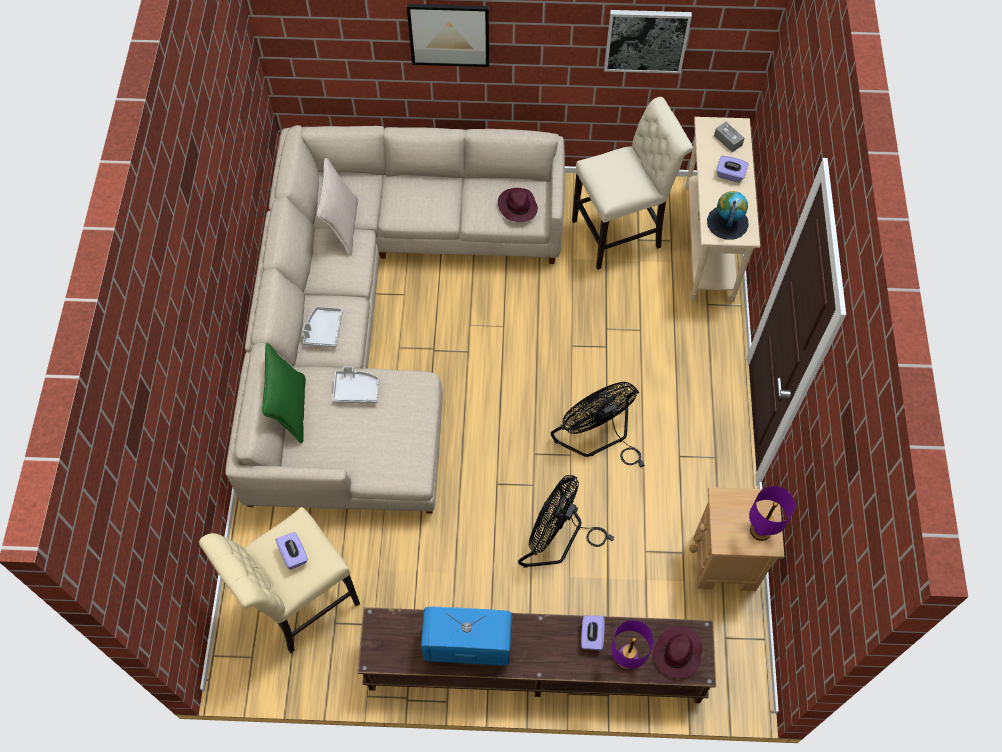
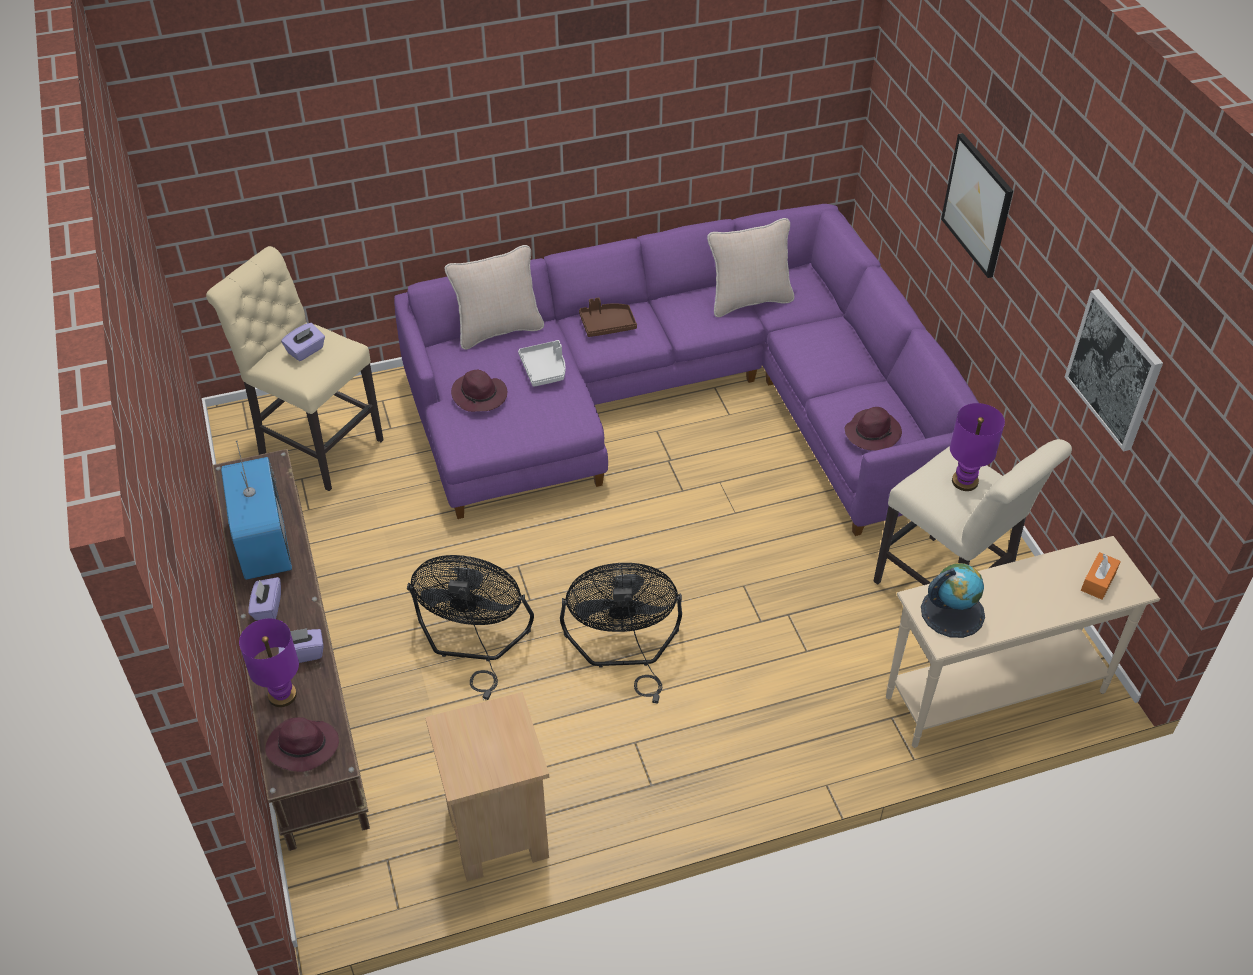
camera: 70 degrees right, 15 degrees down
beige sofa [225,125,565,514] -> purple sofa [394,204,988,536]
green pillow [262,343,306,444] -> beige pillow [445,245,544,350]
grey tray [303,307,343,348] -> brown tray [579,297,637,337]
black fan [551,382,644,468] -> black fan turned 45 degrees counterclockwise [560,563,682,703]
grey tissue box [714,122,745,152] -> orange tissue box [1081,552,1121,600]
purple tissue box [716,156,749,183] -> purple tissue box moved to [249,577,281,620]
purple table lamp [749,486,795,541] -> purple table lamp moved to [950,403,1005,491]
none -> purple hat [451,370,507,412]

